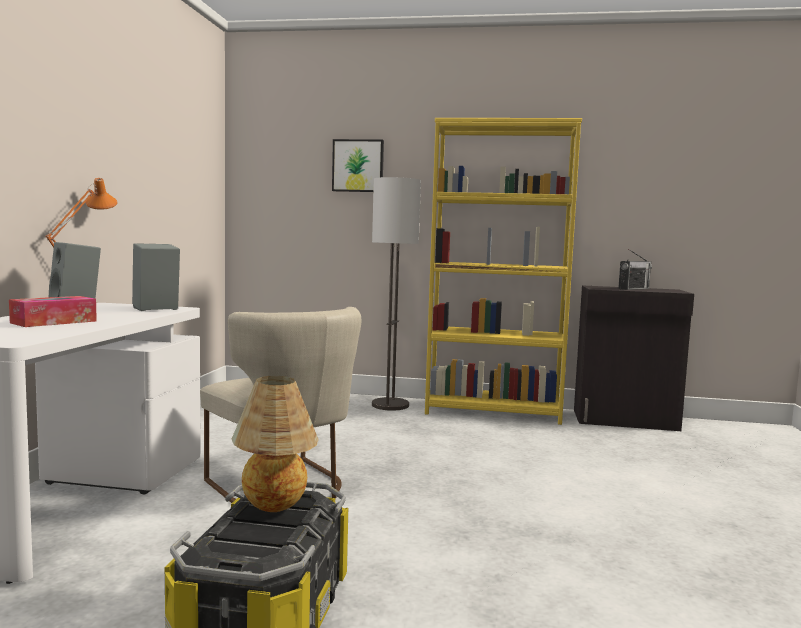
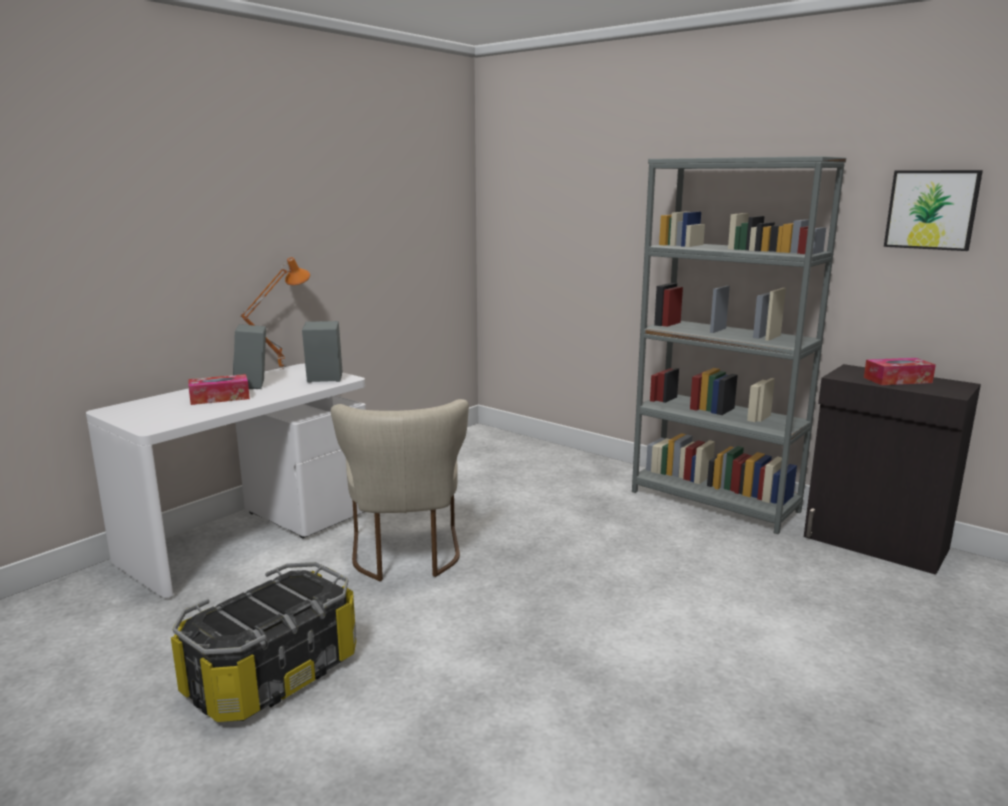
camera: 30 degrees right, 10 degrees up
table lamp [232,376,319,512] -> none
picture [332,139,384,192] -> picture moved to [884,170,983,251]
floor lamp [372,177,421,411] -> none
yellow bookcase [425,118,582,425] -> grey bookcase [632,156,846,534]
radio [618,249,652,290] -> tissue box [864,358,936,385]

